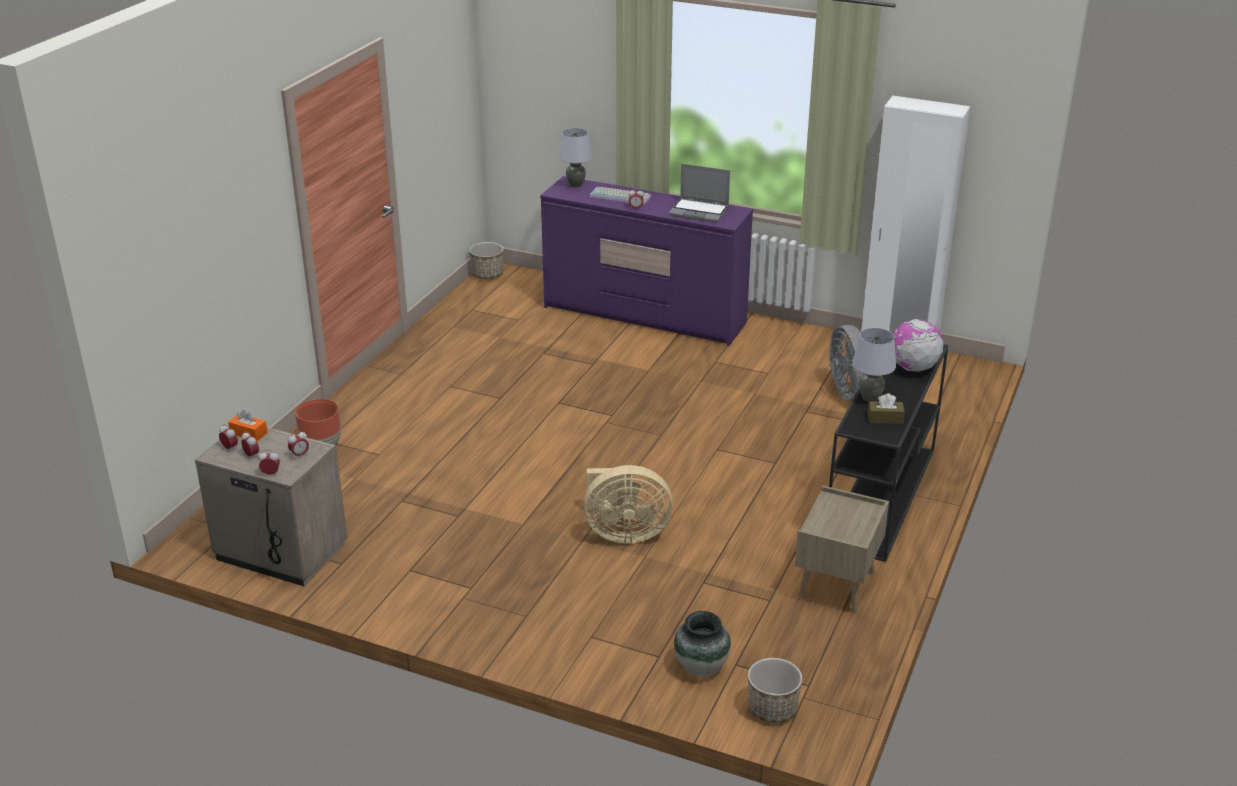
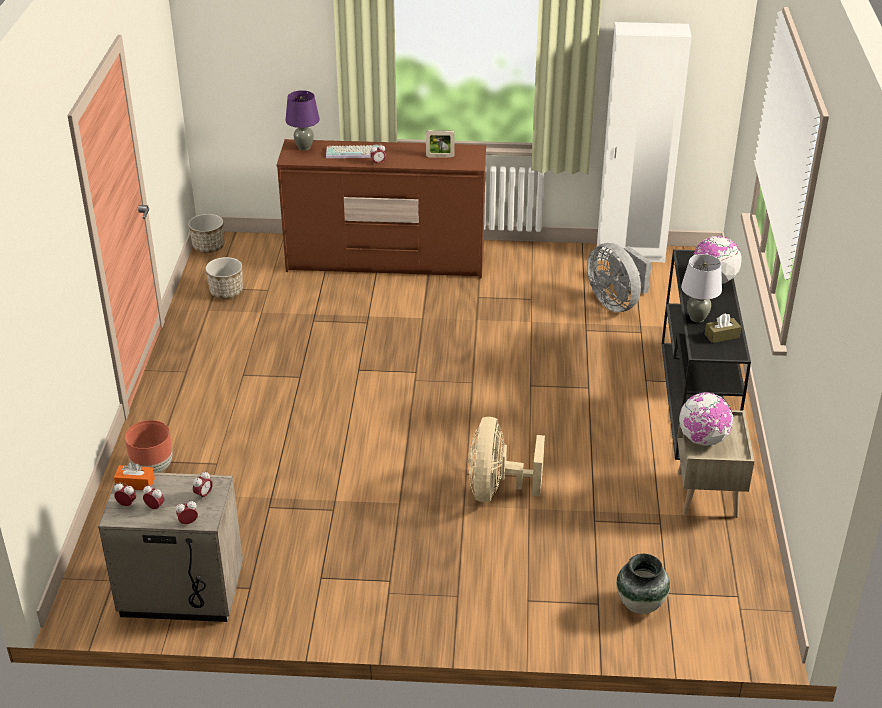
camera: 20 degrees left, 5 degrees up
purple dresser [540,176,753,346] -> brown dresser [277,139,486,279]
grey table lamp [559,128,592,188] -> purple table lamp [285,90,320,151]
beige fan [584,465,673,544] -> beige fan turned 120 degrees clockwise [468,417,545,502]
laptop [669,164,730,223] -> picture frame [426,130,455,158]
planter [748,658,802,723] -> planter moved to [205,257,243,299]
none -> globe [679,392,733,446]

